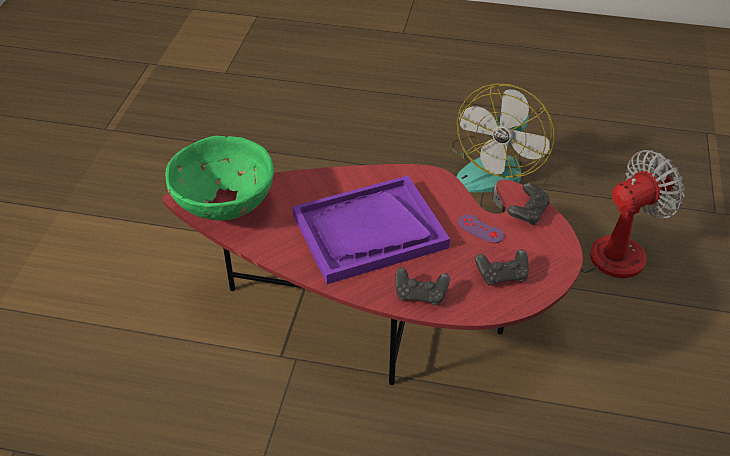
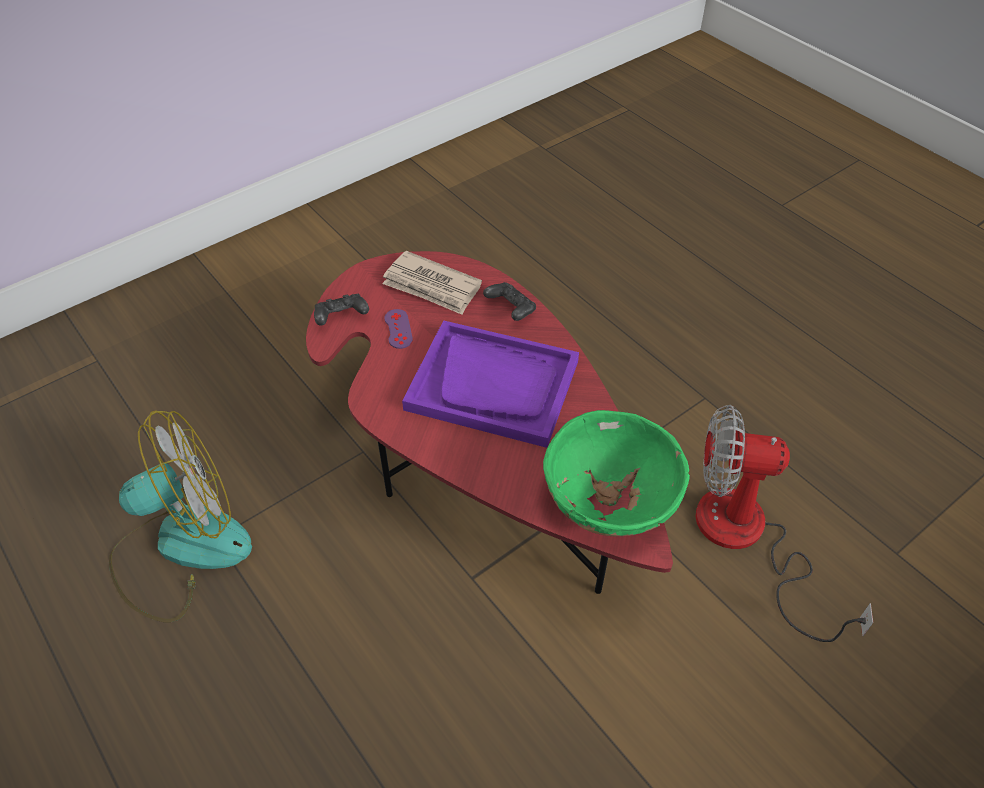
camera: 140 degrees left, 5 degrees up
black game controller [475,249,529,286] -> newspaper [383,251,482,315]
fan [492,150,685,278] -> fan moved to [696,405,873,642]

